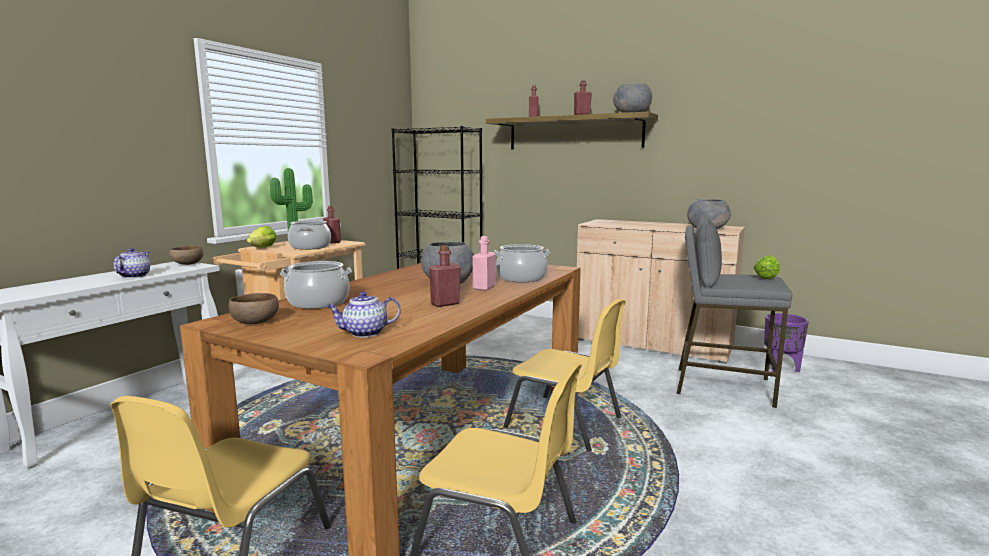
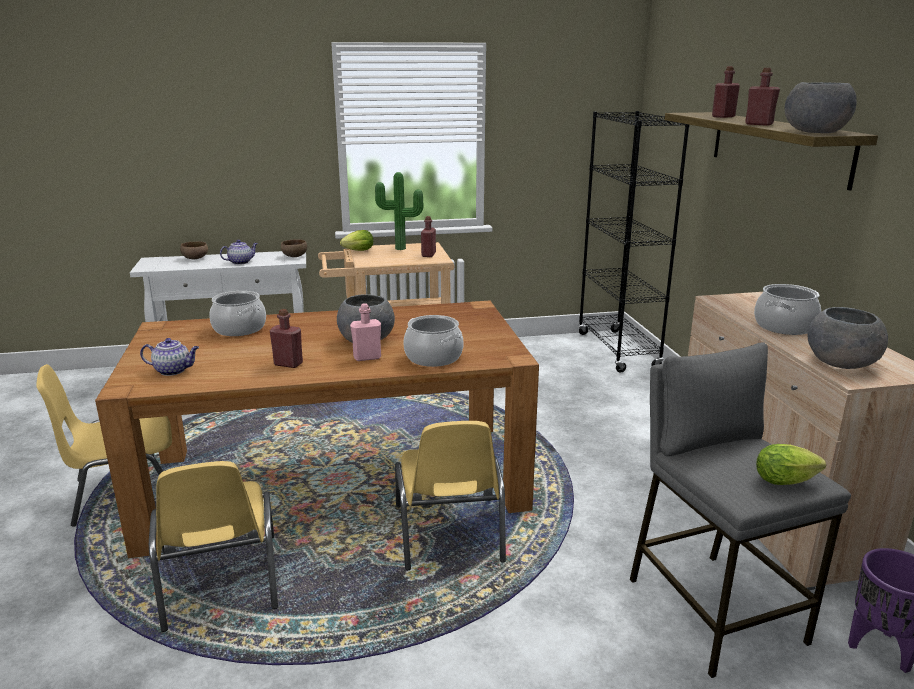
camera: 50 degrees right, 10 degrees up
brown bowl [229,293,279,324] -> brown bowl moved to [180,242,208,259]
cooking pot [288,220,331,250] -> cooking pot moved to [754,284,821,335]
teapot [327,291,401,337] -> teapot turned 150 degrees clockwise [140,338,199,376]

